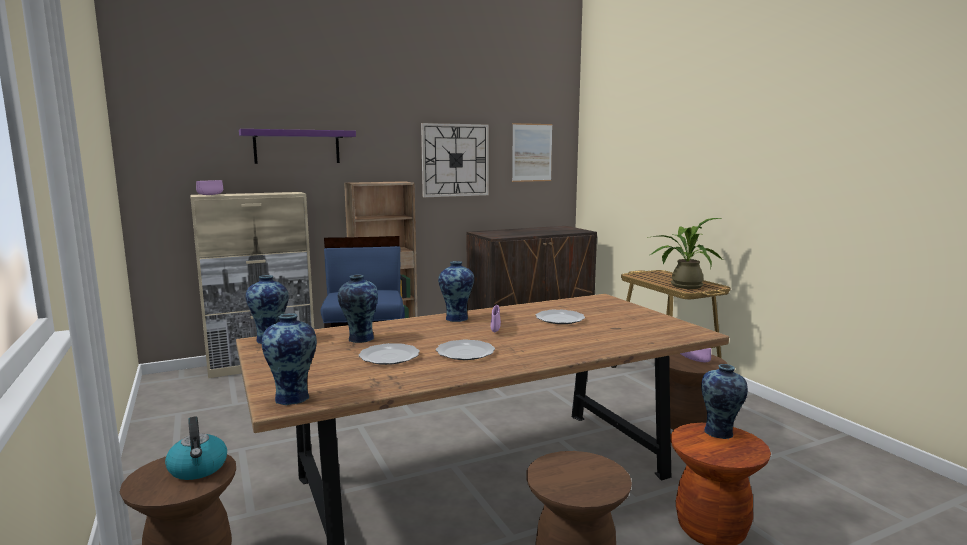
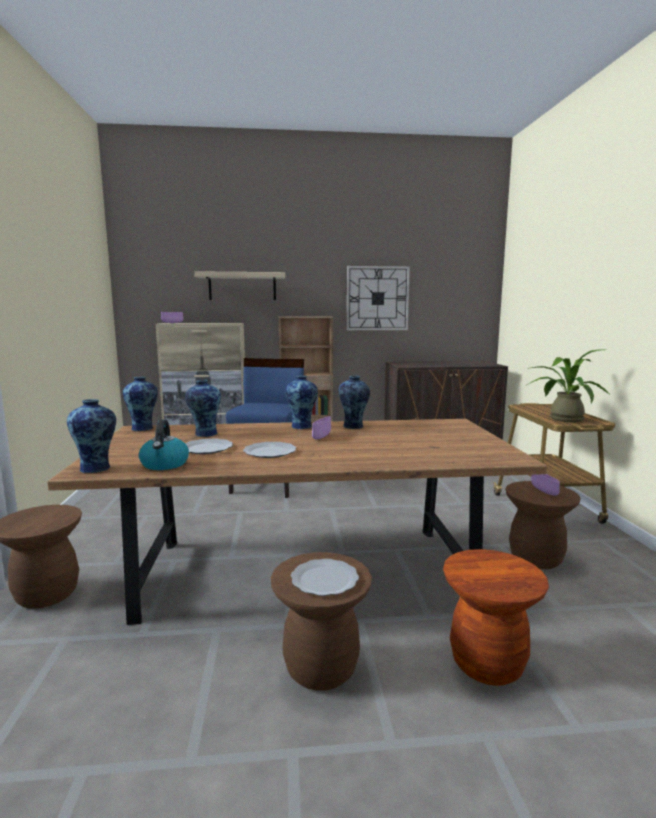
camera: 20 degrees right, 0 degrees up
kettle [165,416,227,480] -> kettle moved to [139,420,189,470]
purple shelf [239,129,356,164] -> beige shelf [195,271,285,300]
picture [512,123,553,182] -> none
plate [536,310,585,324] -> plate moved to [291,559,359,596]
vase [701,364,748,439] -> vase moved to [339,375,370,429]

